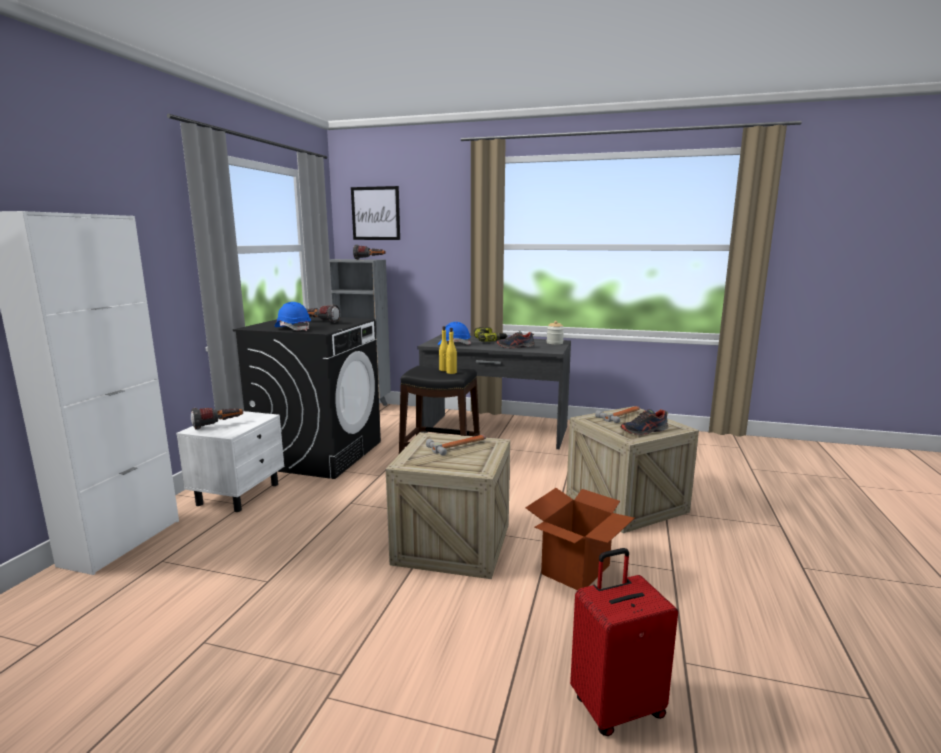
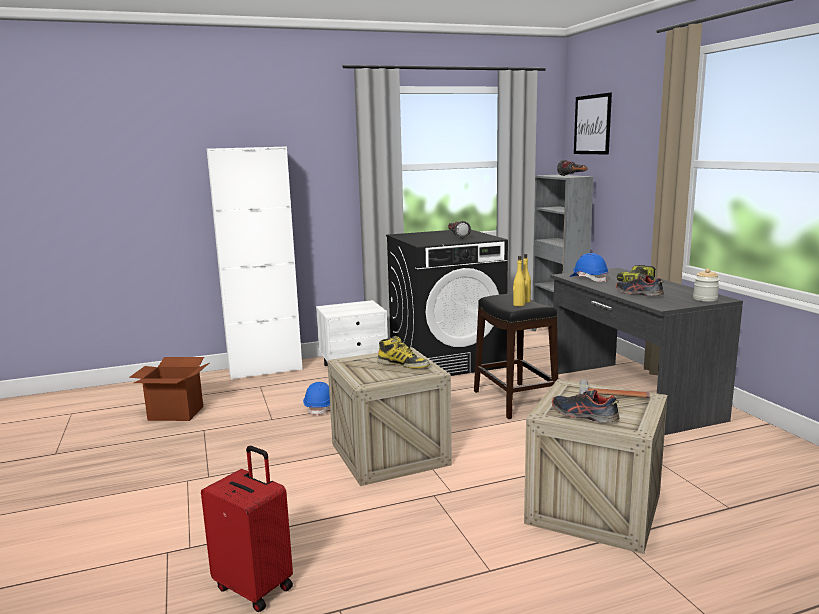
camera: 55 degrees right, 0 degrees up
flashlight [191,408,243,430] -> none
blue hard hat [275,302,311,331] -> blue hard hat moved to [303,382,330,416]
hammer [426,435,486,456] -> boot [378,336,430,369]
cardboard box [525,488,635,590] -> cardboard box moved to [129,357,209,421]

